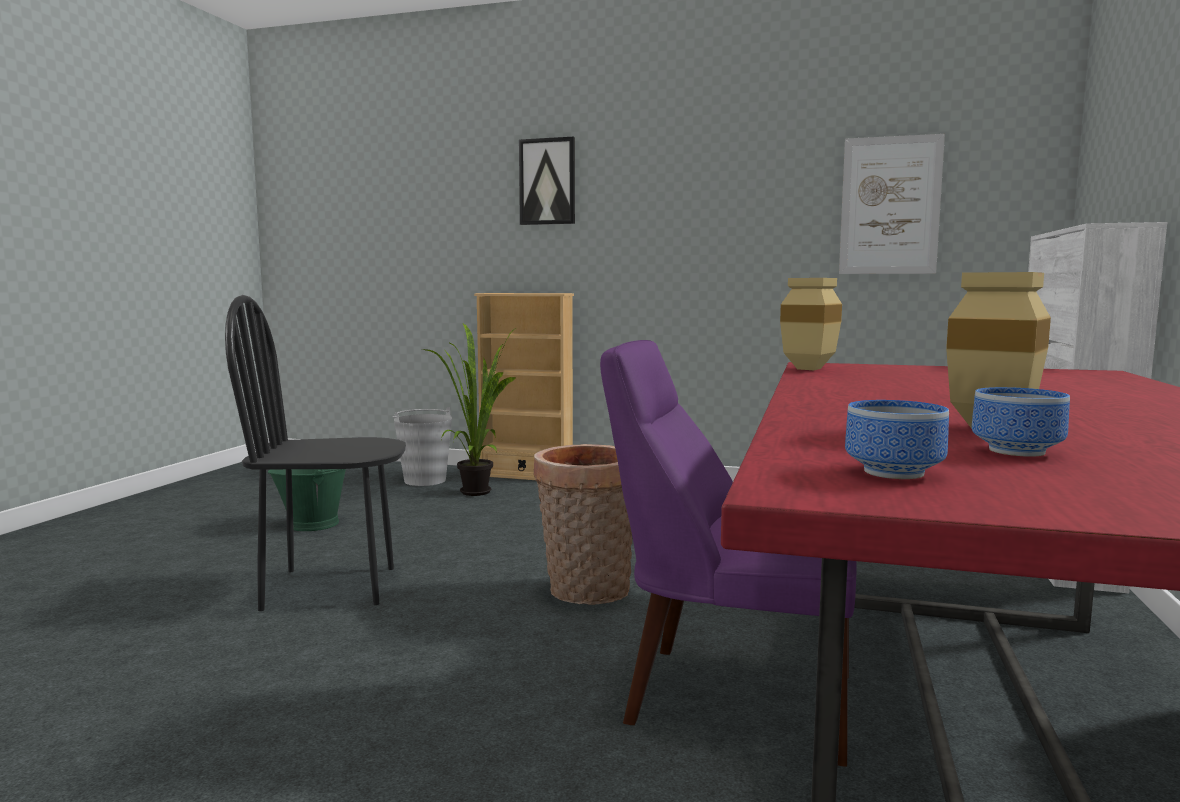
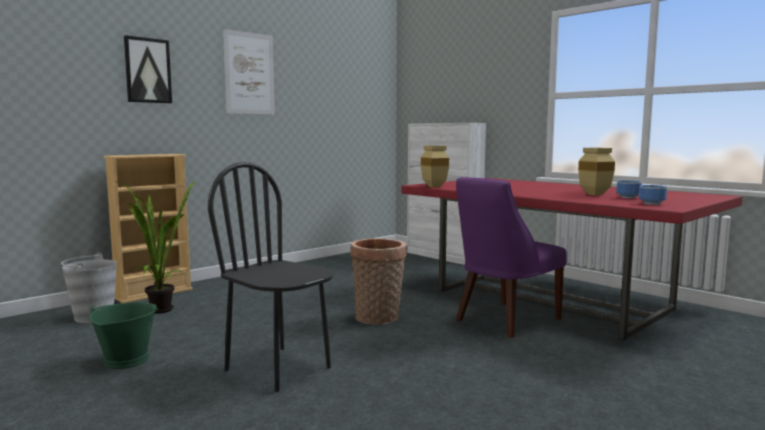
camera: 60 degrees left, 0 degrees up
black chair [225,295,406,611] -> black chair turned 105 degrees clockwise [208,162,333,392]
picture [839,134,945,274] -> picture moved to [223,29,275,114]

